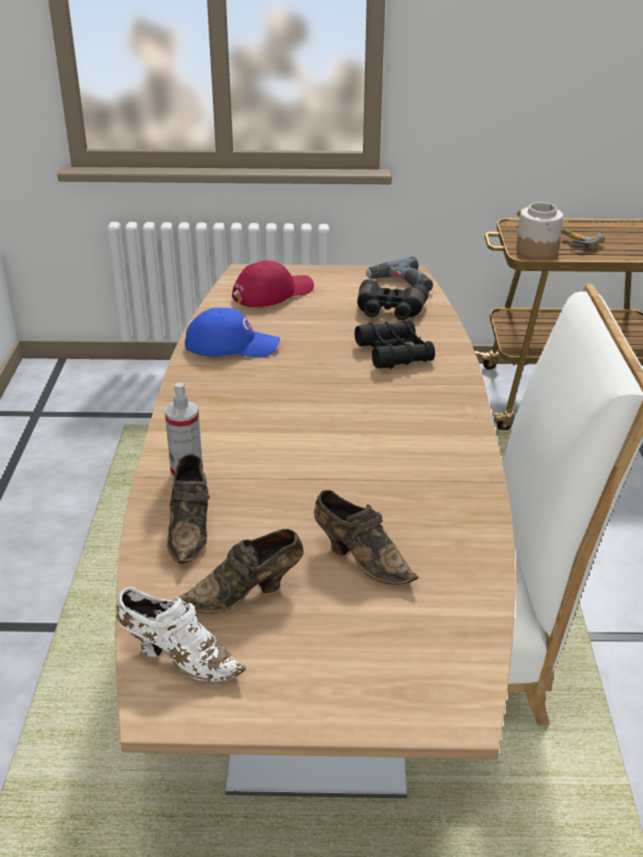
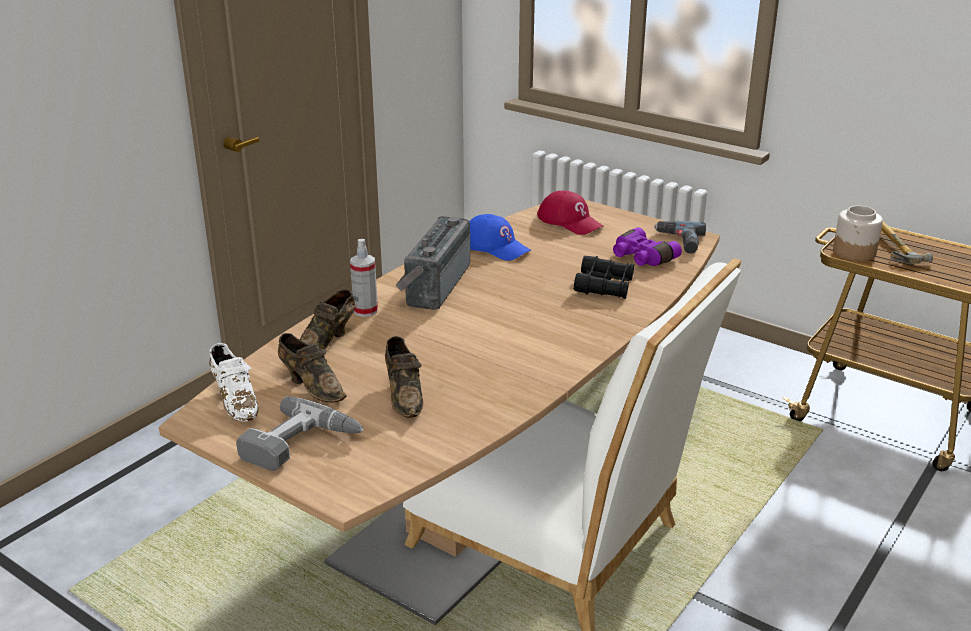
camera: 35 degrees right, 5 degrees down
brown shoe [174,529,304,613] -> brown shoe turned 150 degrees counterclockwise [278,333,347,403]
red cap [232,260,314,308] -> red cap turned 45 degrees clockwise [537,191,604,235]
black binoculars [357,279,429,320] -> purple binoculars [613,227,682,266]
none -> power drill [236,396,364,471]
none -> radio [396,216,470,310]

